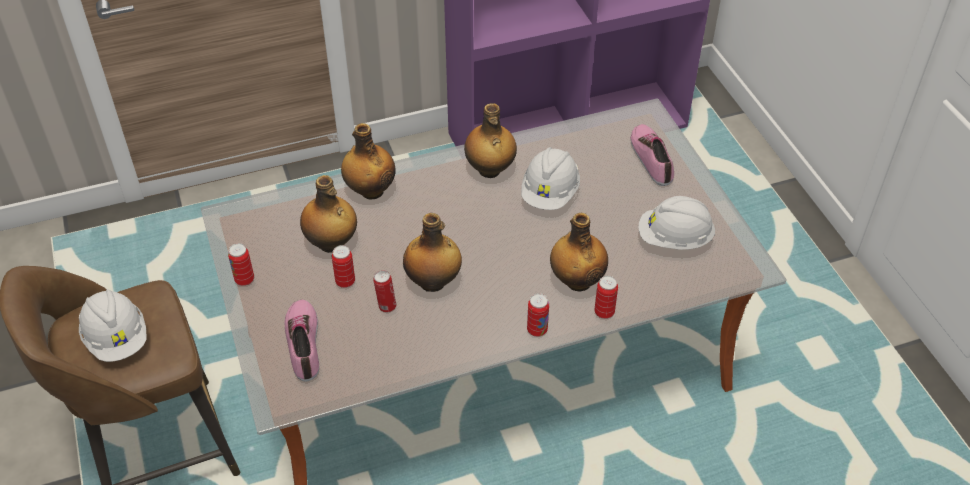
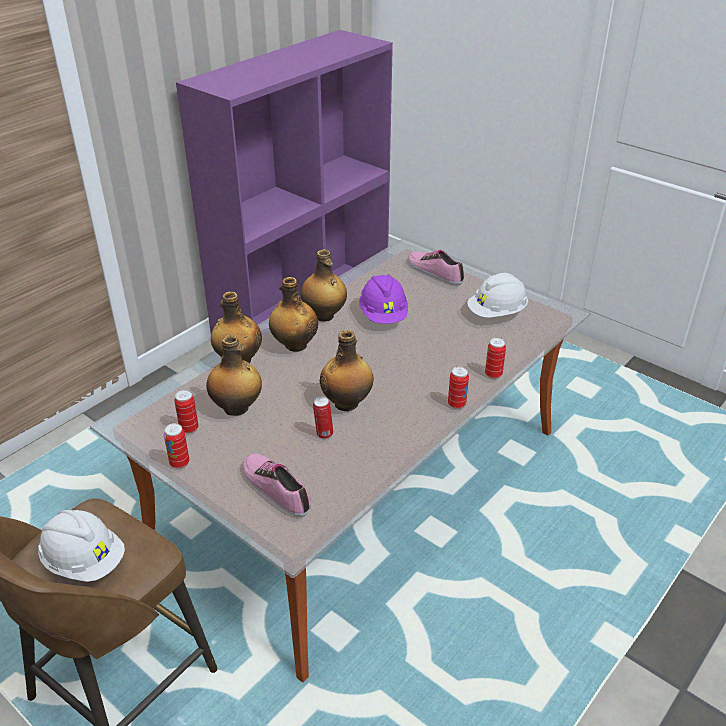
camera: 30 degrees left, 10 degrees down
can [332,245,355,288] -> can moved to [174,390,198,433]
white hard hat [521,147,580,210] -> purple hard hat [359,274,408,324]
bottle [550,213,608,291] -> bottle moved to [269,277,318,352]

